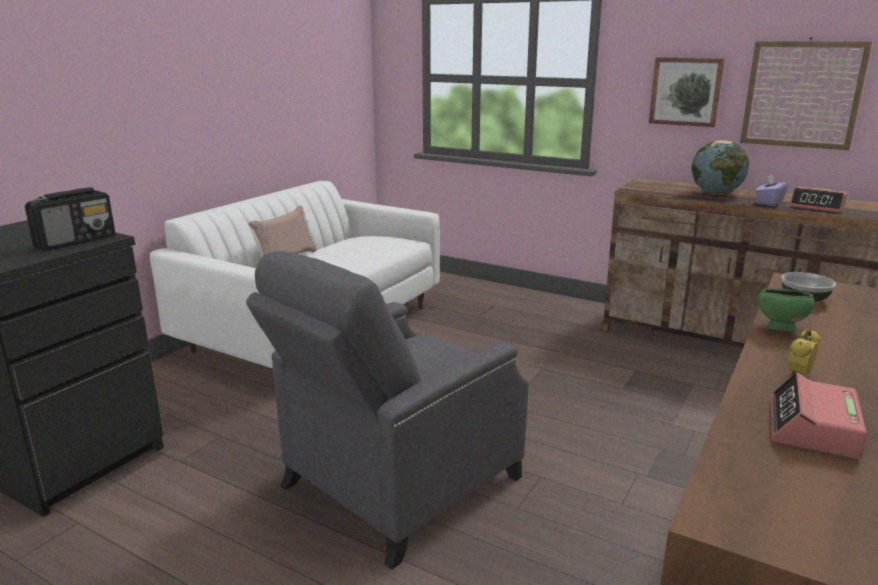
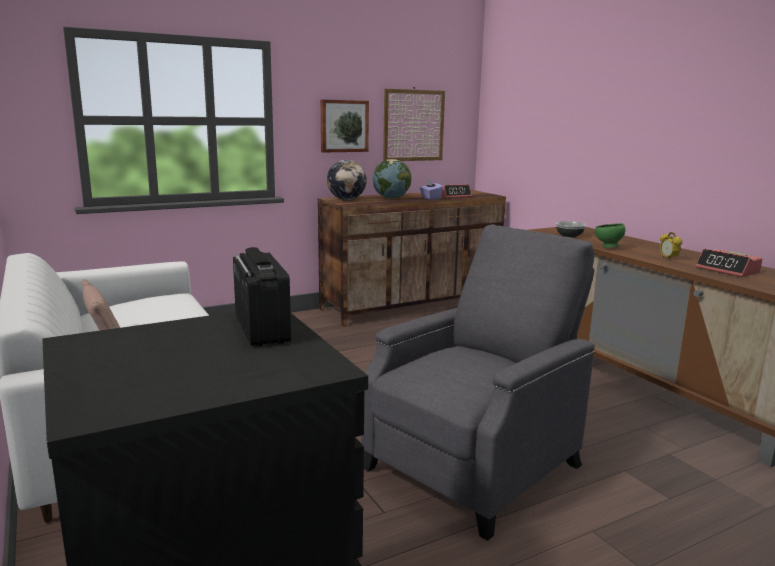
camera: 60 degrees left, 5 degrees down
grey armchair [246,251,528,570] -> grey armchair turned 120 degrees counterclockwise [361,224,595,541]
none -> globe [327,160,367,200]

